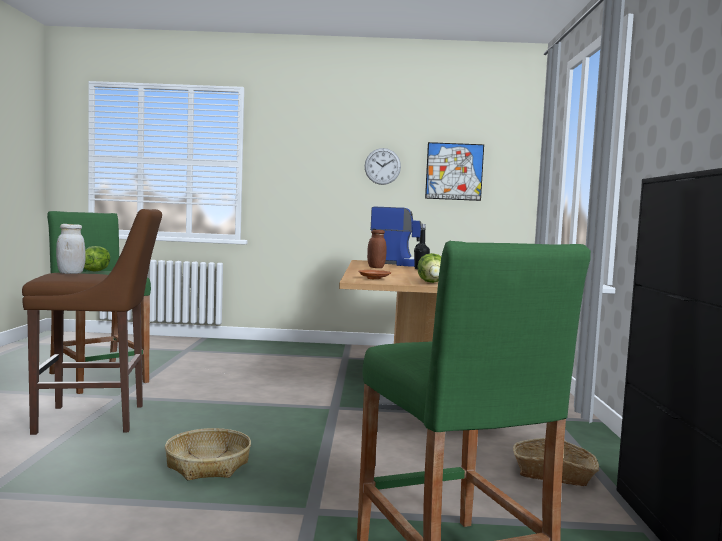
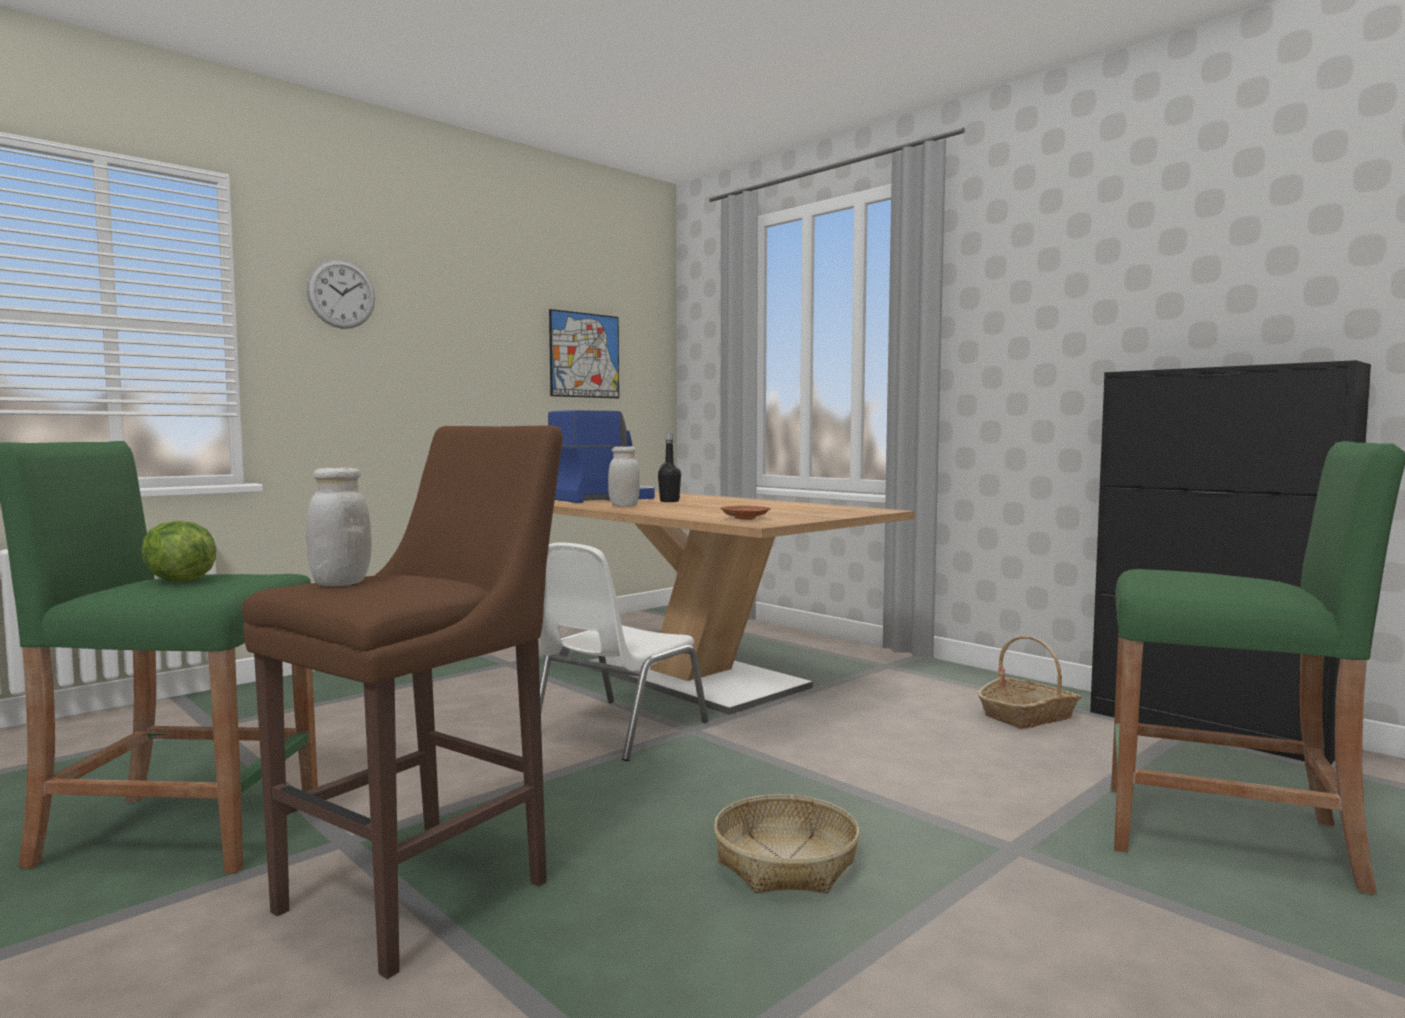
camera: 45 degrees left, 0 degrees up
wall clock [365,148,401,185] -> wall clock moved to [307,260,375,329]
brown jar [367,230,386,268] -> white jar [608,446,640,507]
lettuce [418,253,441,283] -> none
none -> white chair [539,543,708,761]

